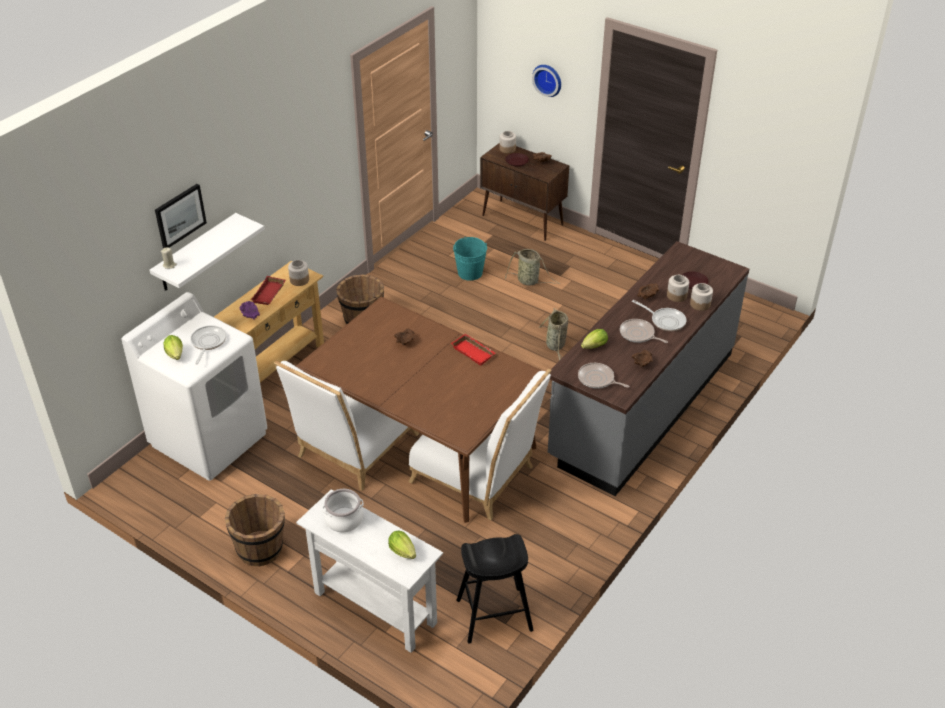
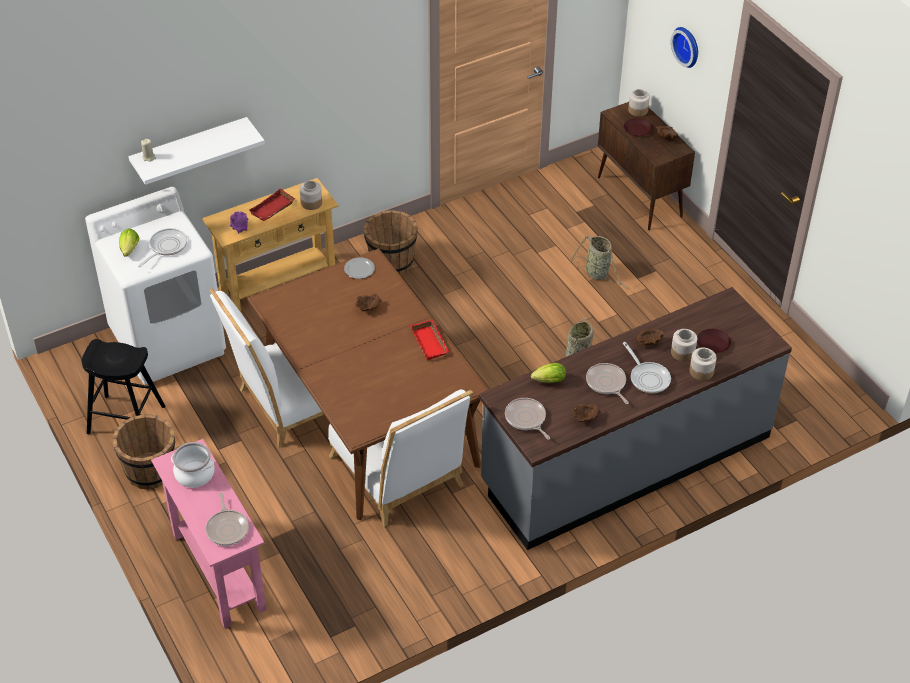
camera: 25 degrees right, 5 degrees up
picture [155,184,207,249] -> none
white console table [296,489,443,653] -> pink console table [151,439,267,629]
lettuce [388,531,416,559] -> frying pan [206,493,249,546]
turquoise bucket [453,237,487,281] -> none
black stool [456,534,533,644] -> black stool moved to [81,339,165,434]
none -> plate [344,257,375,279]

